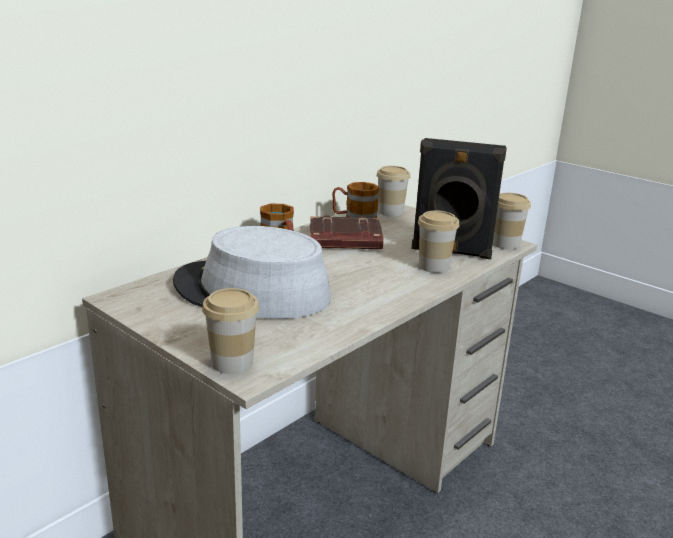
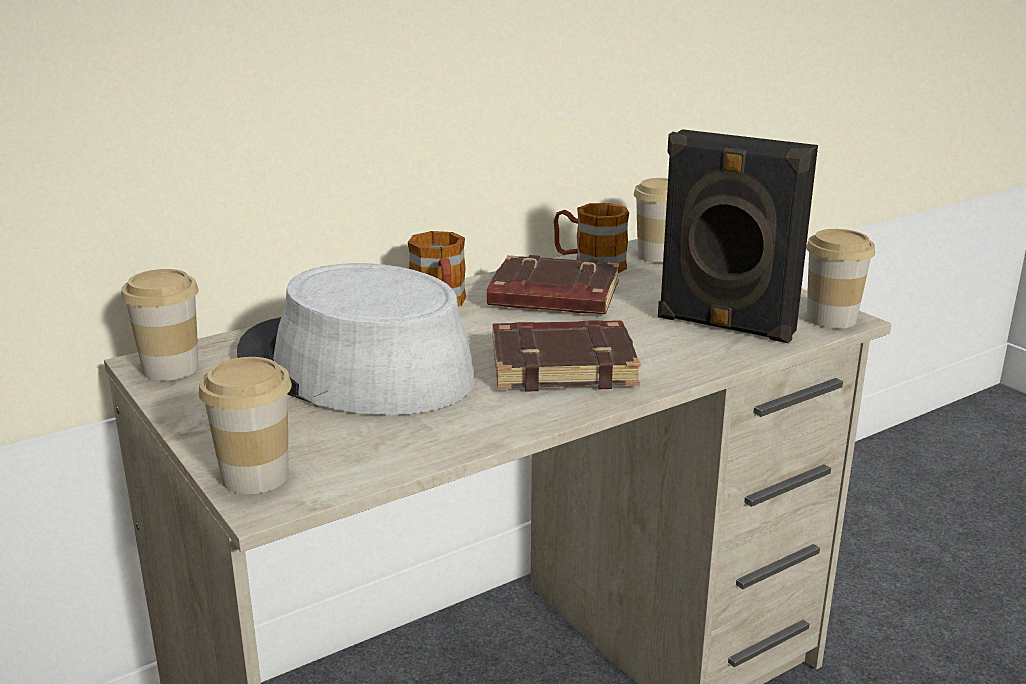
camera: 15 degrees right, 0 degrees up
cup [418,210,459,273] -> cup moved to [121,269,199,381]
none -> brown book [493,320,641,392]

